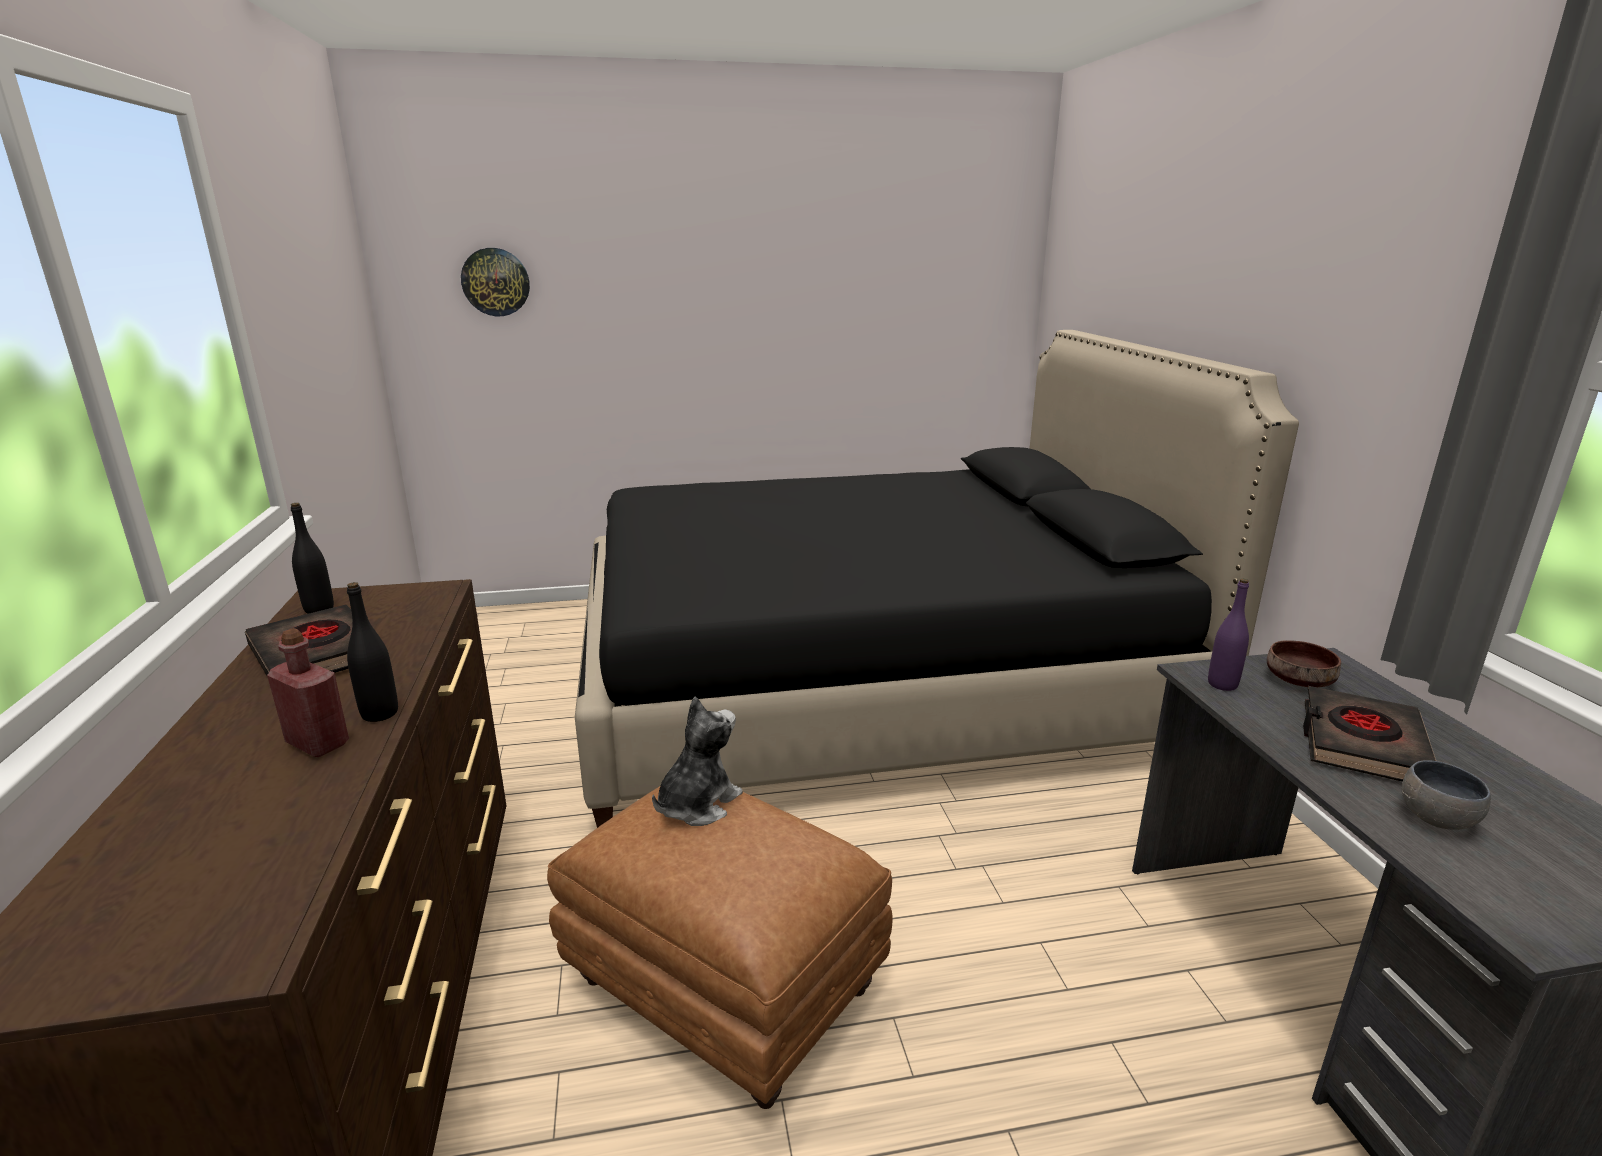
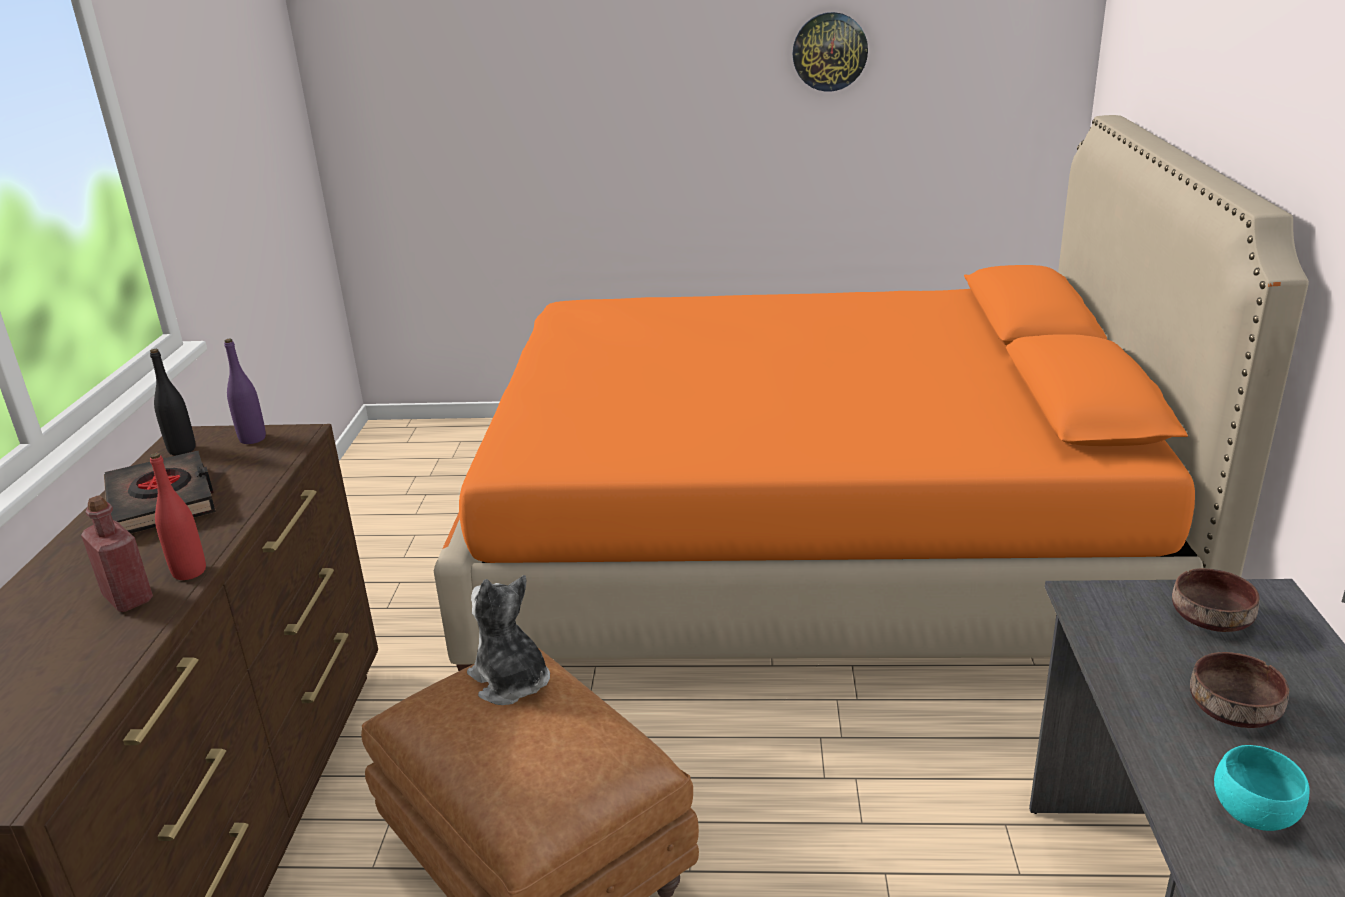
camera: 15 degrees right, 5 degrees up
black bottle [347,582,398,722] -> red bottle [150,453,206,580]
wall clock [461,248,530,316] -> wall clock moved to [793,12,868,92]
black bed [575,330,1299,828] -> orange bed [434,115,1309,671]
plush toy [652,696,743,826] -> plush toy turned 90 degrees counterclockwise [467,575,550,705]
purple bottle [1208,579,1249,691] -> purple bottle moved to [224,339,266,444]
black book [1303,686,1436,782] -> brown bowl [1190,652,1289,728]
grey bowl [1402,761,1491,830] -> turquoise bowl [1214,745,1310,831]

